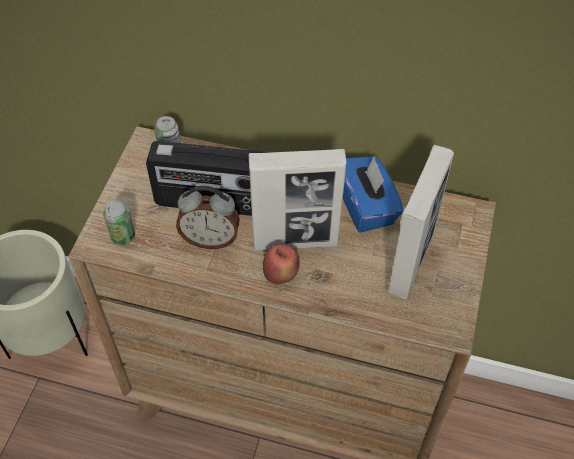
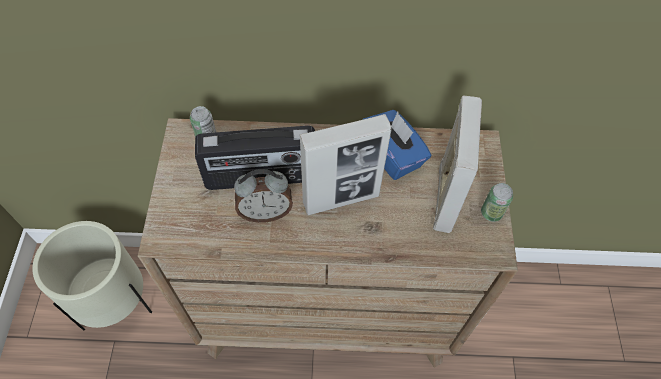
camera: 15 degrees left, 5 degrees up
can [103,200,135,245] -> can moved to [481,183,513,222]
apple [263,244,300,284] -> none

